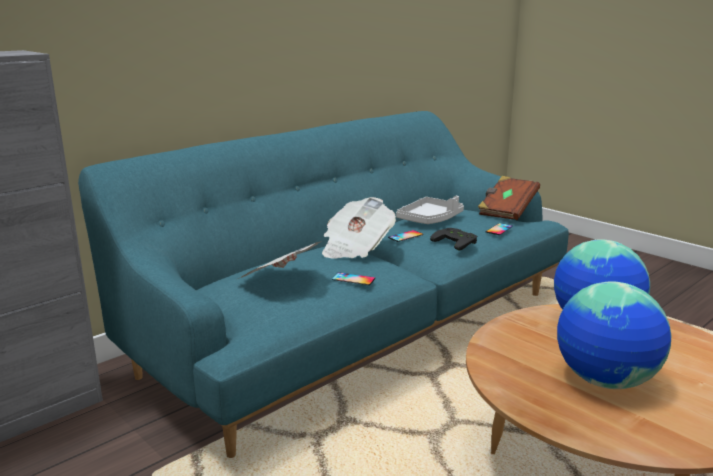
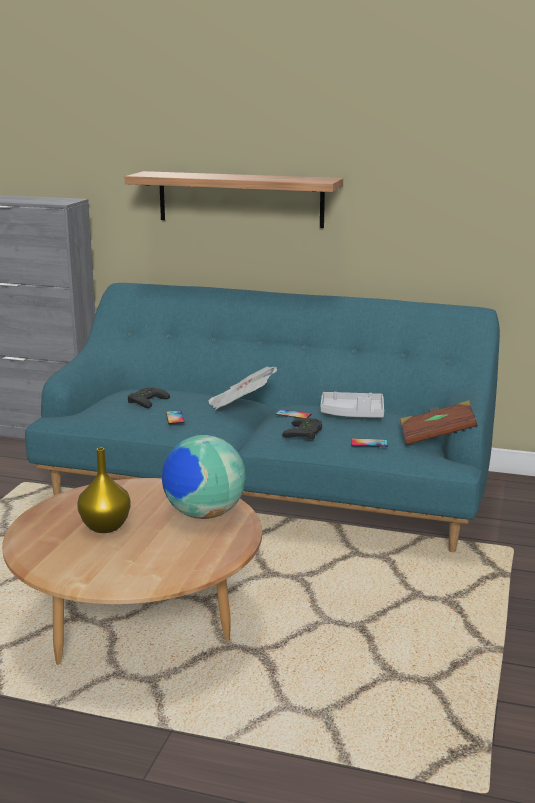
camera: 60 degrees right, 0 degrees up
newspaper [238,241,322,279] -> black game controller [127,387,170,408]
globe [557,281,672,389] -> yellow vase [77,448,131,533]
none -> shelf [125,171,343,228]

